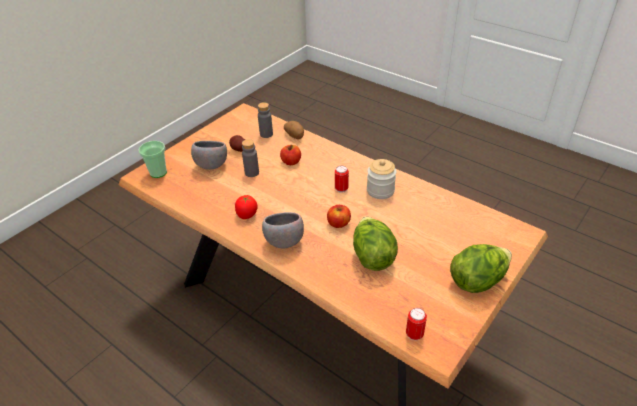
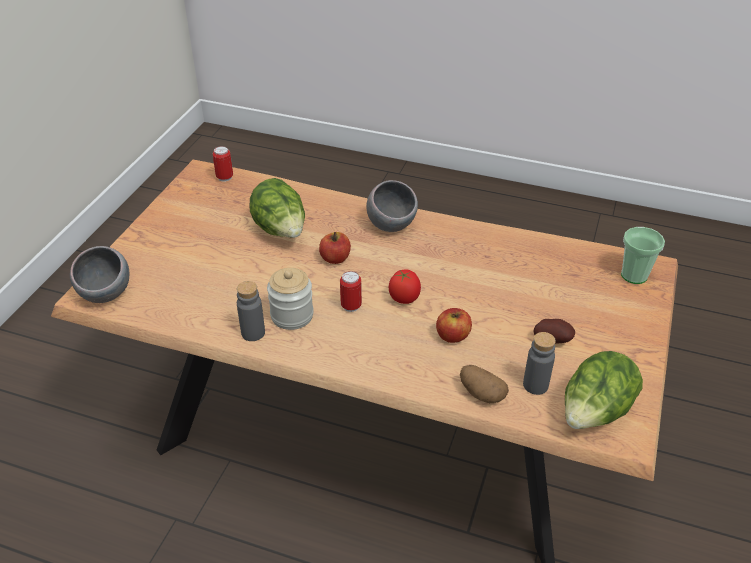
camera: 160 degrees right, 0 degrees up
grey bowl [191,141,227,170] -> grey bowl moved to [70,246,130,303]
tomato [235,195,258,219] -> tomato moved to [388,269,421,304]
grey bottle [242,139,259,177] -> grey bottle moved to [237,281,265,341]
lettuce [450,244,512,293] -> lettuce moved to [565,351,643,429]

